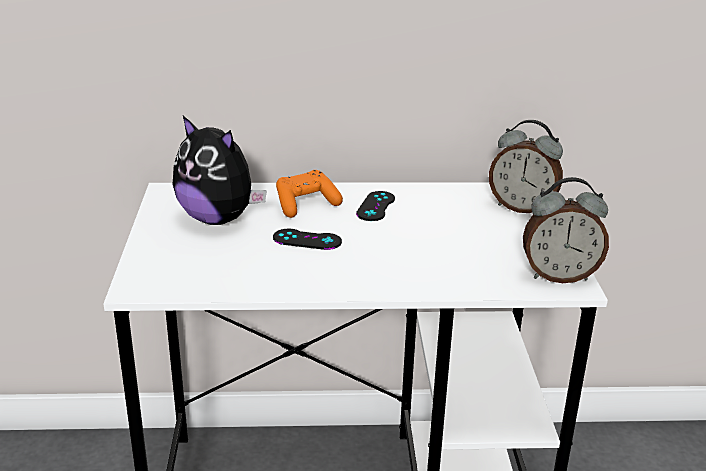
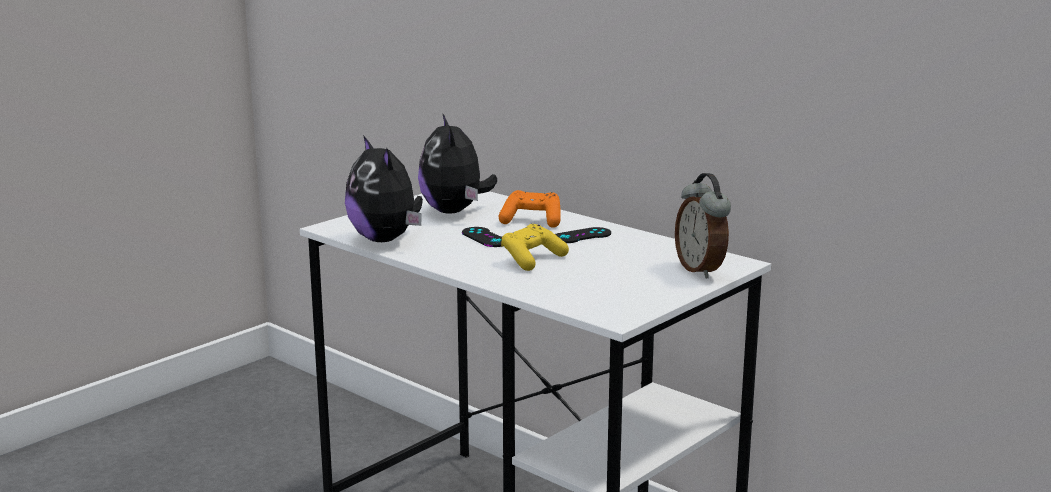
camera: 45 degrees right, 10 degrees down
alarm clock [523,177,609,283] -> none
none -> plush toy [345,135,423,242]
none -> yellow game controller [501,224,569,271]

